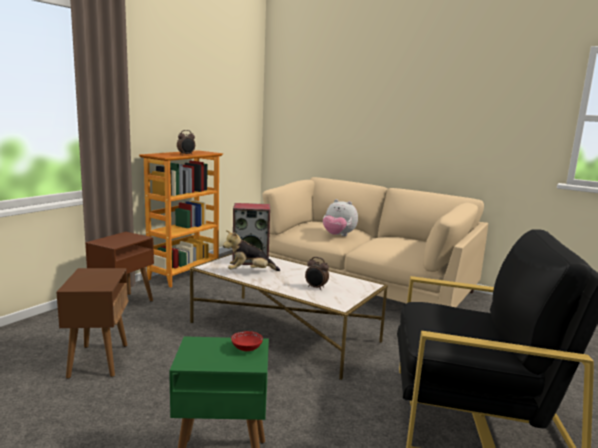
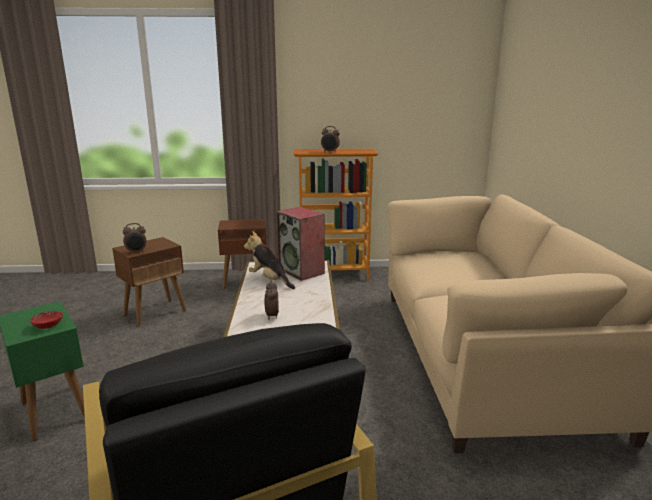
camera: 55 degrees right, 5 degrees up
plush toy [323,199,358,236] -> none
none -> alarm clock [123,223,146,254]

